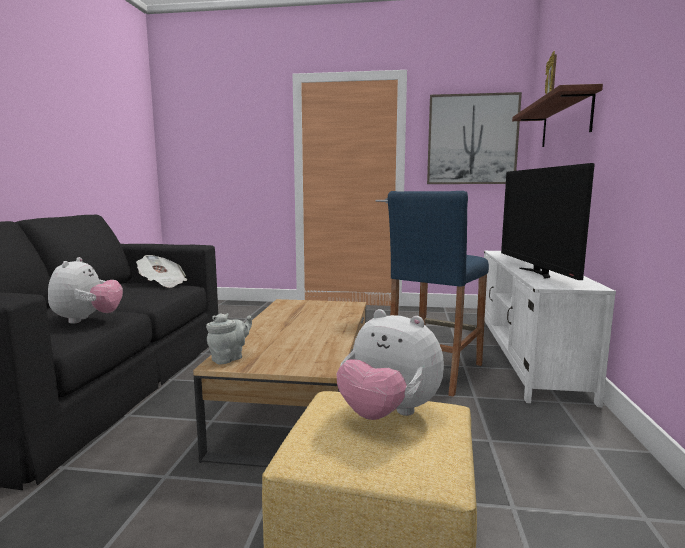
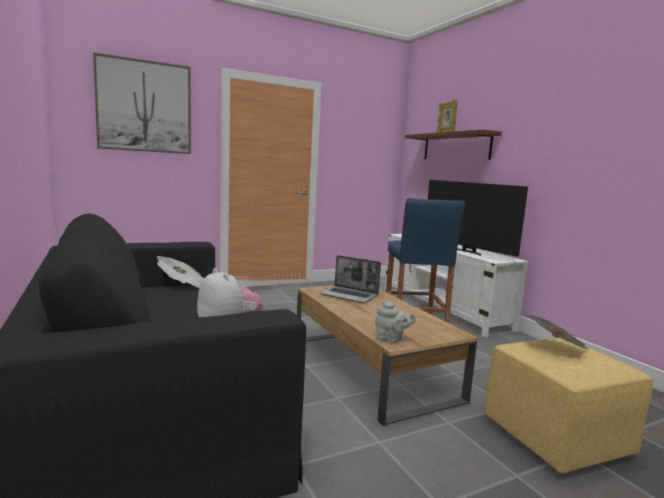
camera: 35 degrees left, 0 degrees up
grey teapot [206,313,252,365] -> grey teapot turned 105 degrees clockwise [375,301,416,343]
plush toy [337,309,444,420] -> newspaper [525,315,590,350]
picture [427,92,522,184] -> picture moved to [93,52,191,154]
none -> laptop [319,255,381,303]

